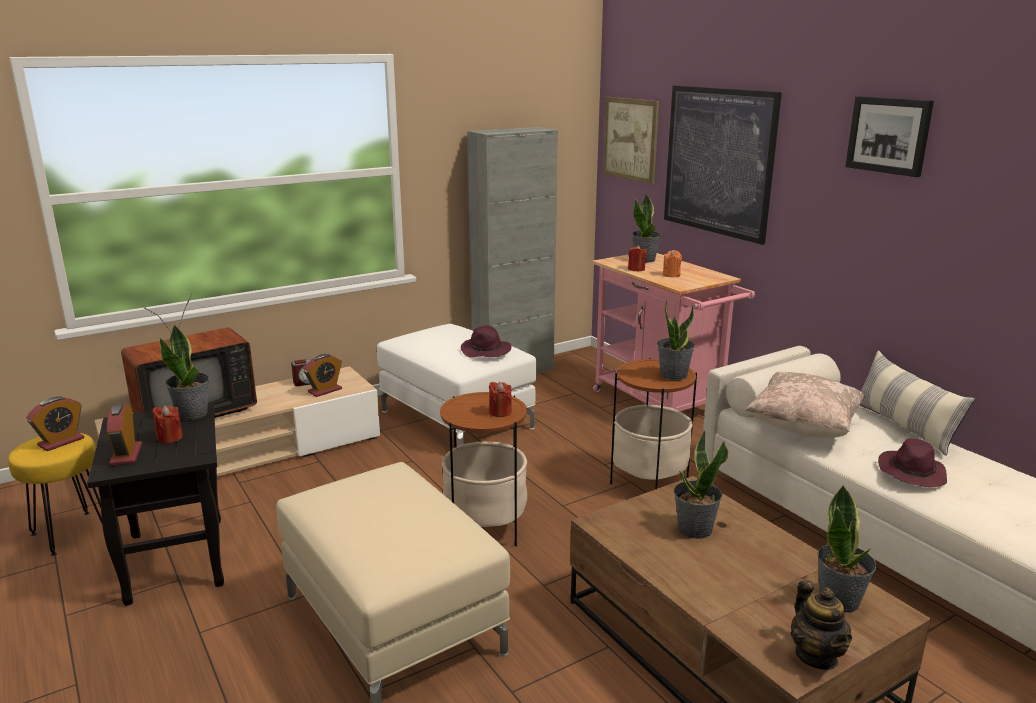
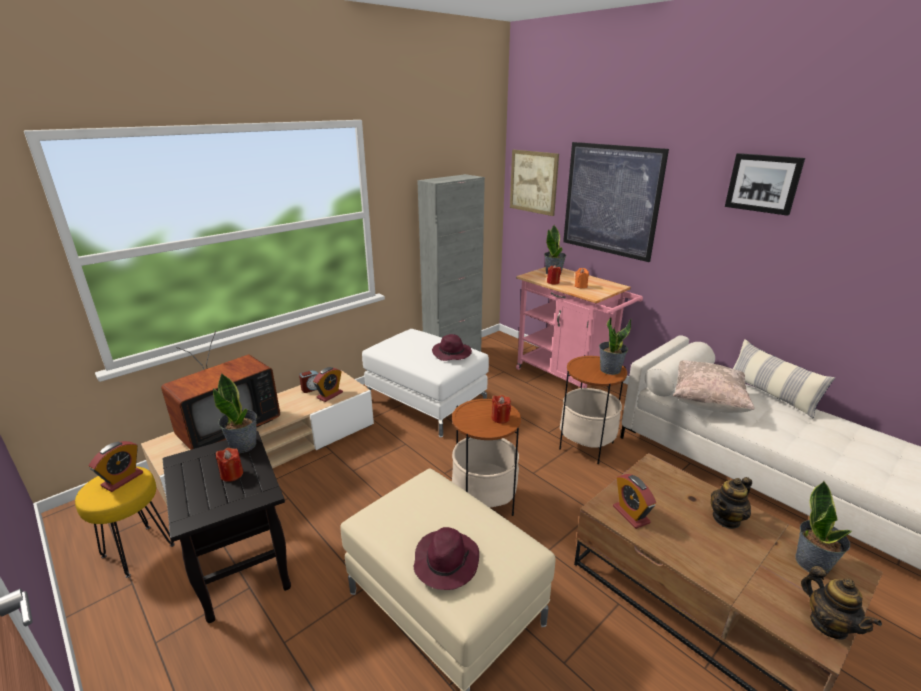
camera: 10 degrees left, 5 degrees up
alarm clock [107,403,142,466] -> alarm clock moved to [613,474,656,529]
potted plant [674,431,728,539] -> none
purple hat [878,438,947,487] -> purple hat moved to [413,527,479,590]
none -> teapot [711,477,752,529]

